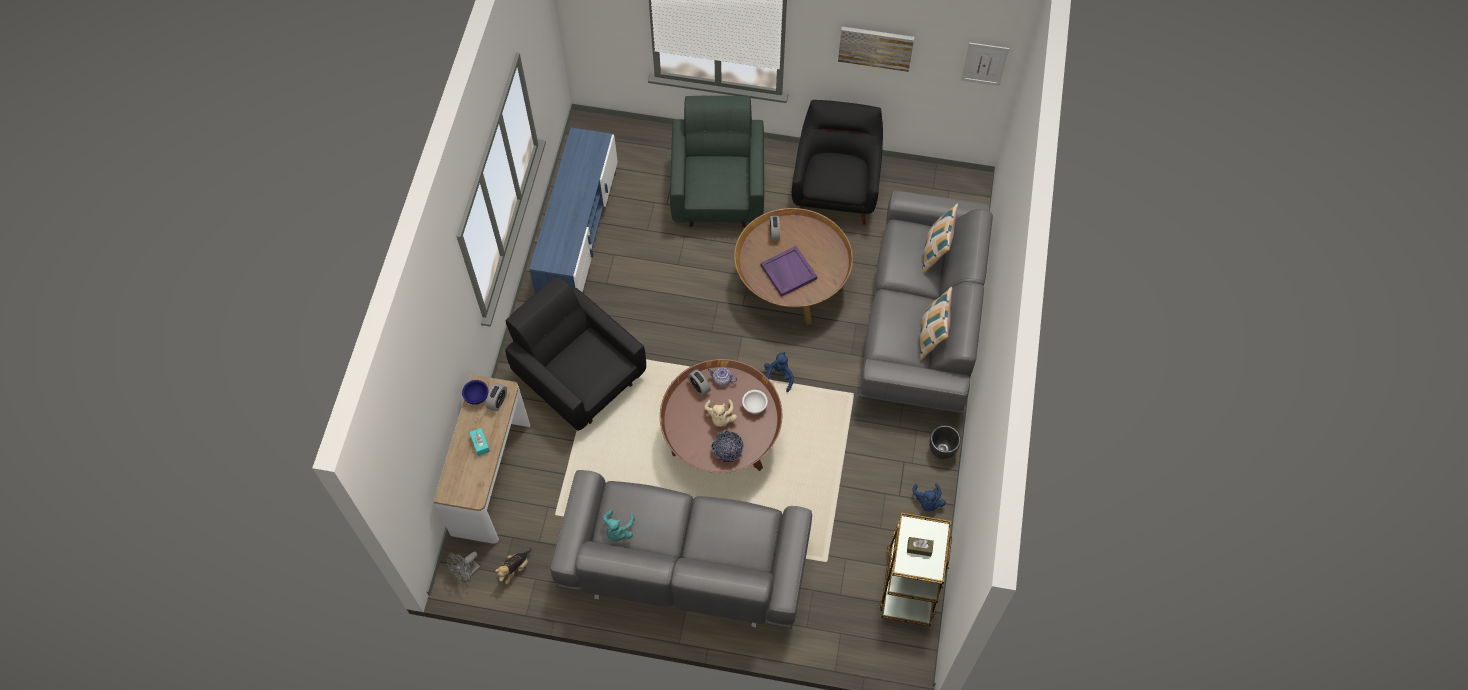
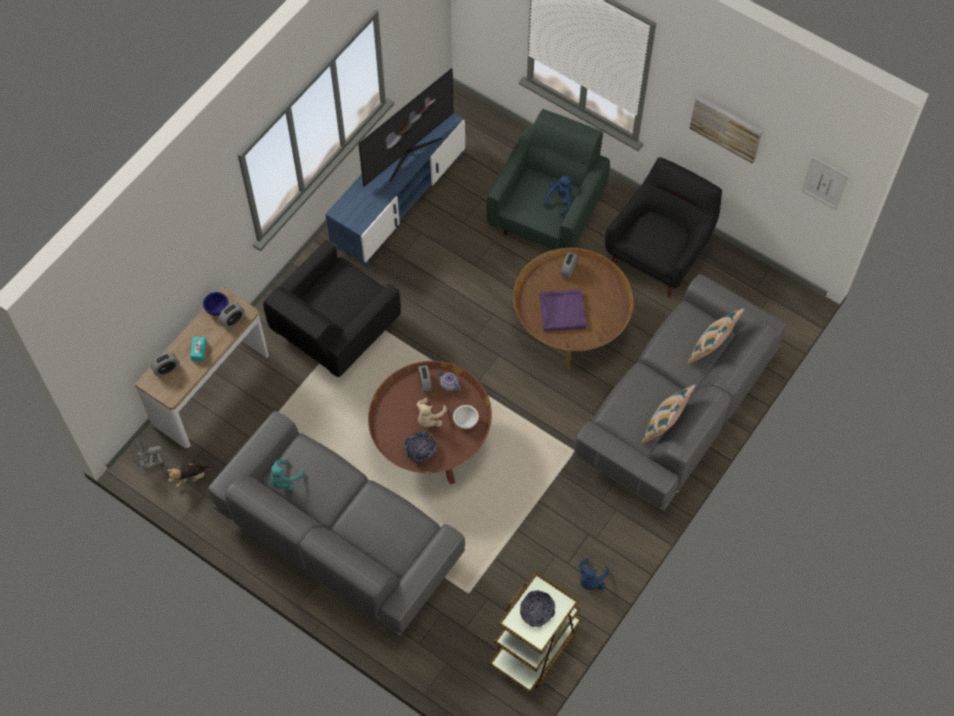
camera: 25 degrees right, 0 degrees up
black armchair [505,276,646,431] -> black armchair turned 120 degrees counterclockwise [263,240,401,377]
blue plush toy [764,352,794,392] -> blue plush toy moved to [543,175,572,216]
brown tissue box [907,537,934,556] -> bowl [520,590,555,627]
black planter [929,425,961,459] -> none
none -> alarm clock [151,352,179,377]
none -> television [359,68,453,187]

